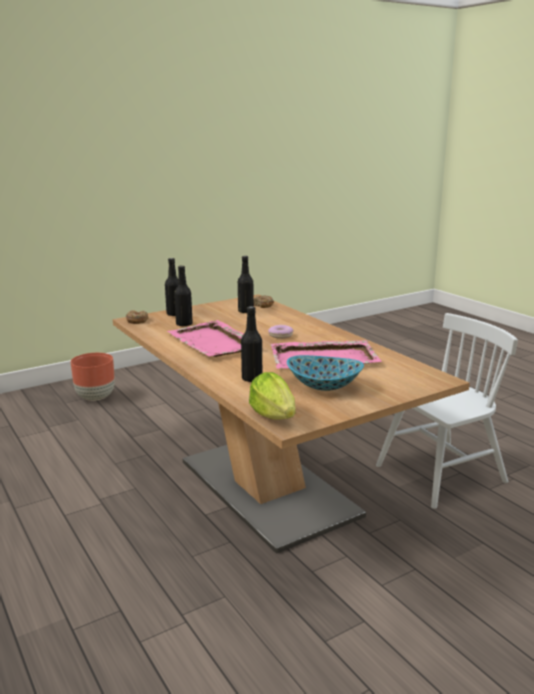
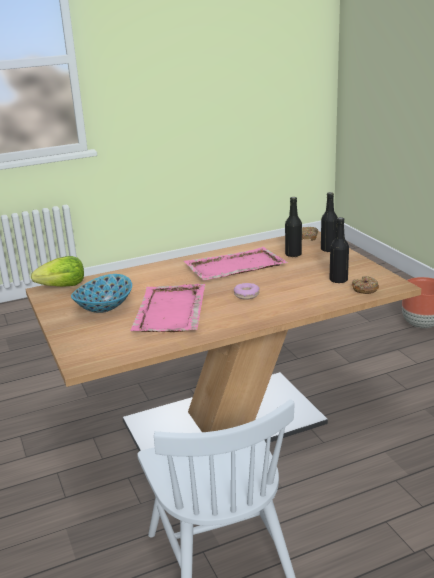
camera: 100 degrees right, 5 degrees up
black bottle [241,306,262,382] -> none

